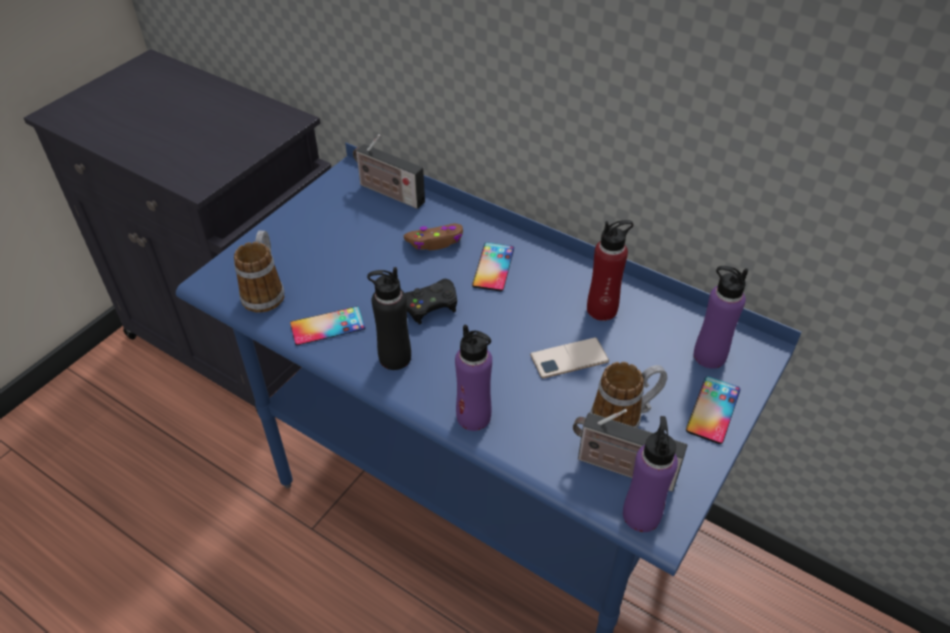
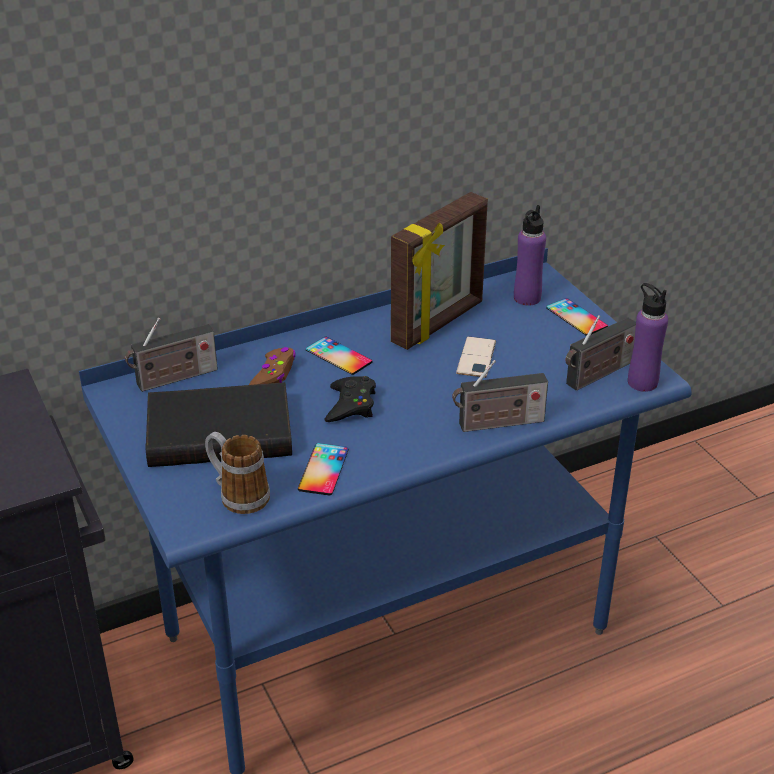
camera: 60 degrees left, 10 degrees down
black bottle [367,267,411,370] -> none
purple bottle [455,325,492,431] -> radio [452,360,548,432]
red bottle [587,220,634,321] -> picture frame [391,192,488,350]
mug [590,362,667,428] -> none
none -> black book [145,382,292,467]

